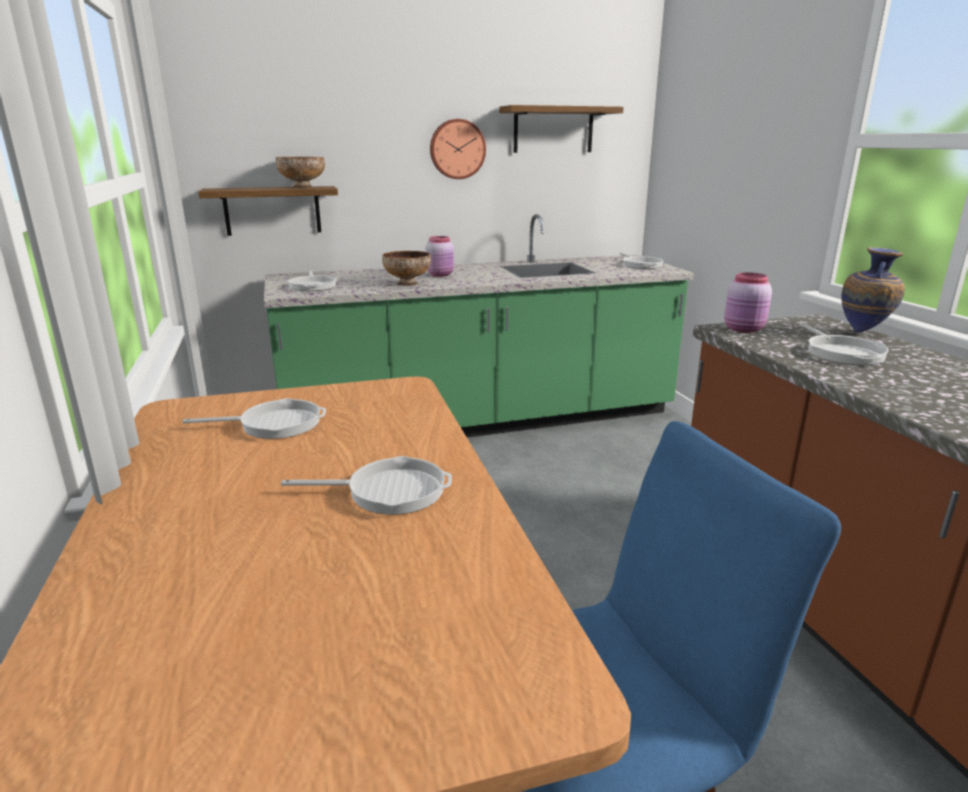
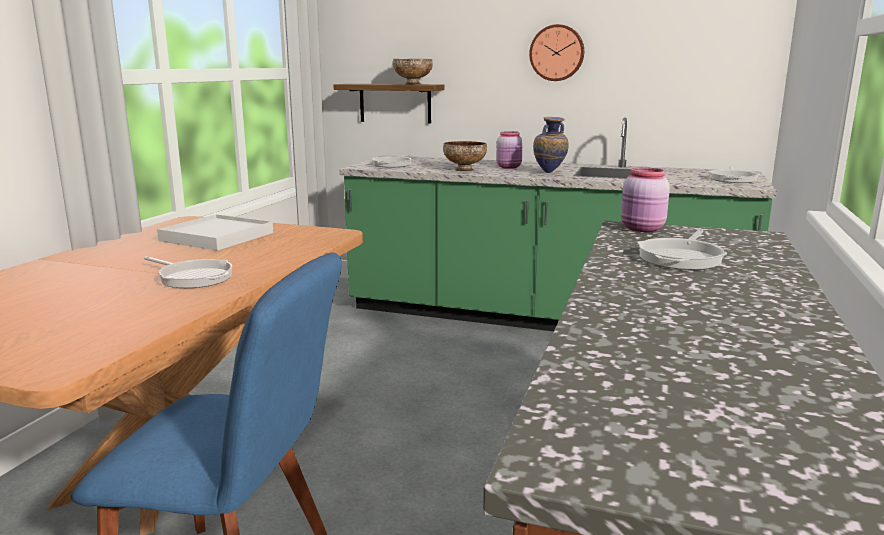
camera: 35 degrees right, 5 degrees down
frying pan [183,398,326,439] -> white tray [157,214,273,251]
shelf [499,105,624,153] -> none
vase [841,247,905,332] -> vase moved to [533,116,569,173]

